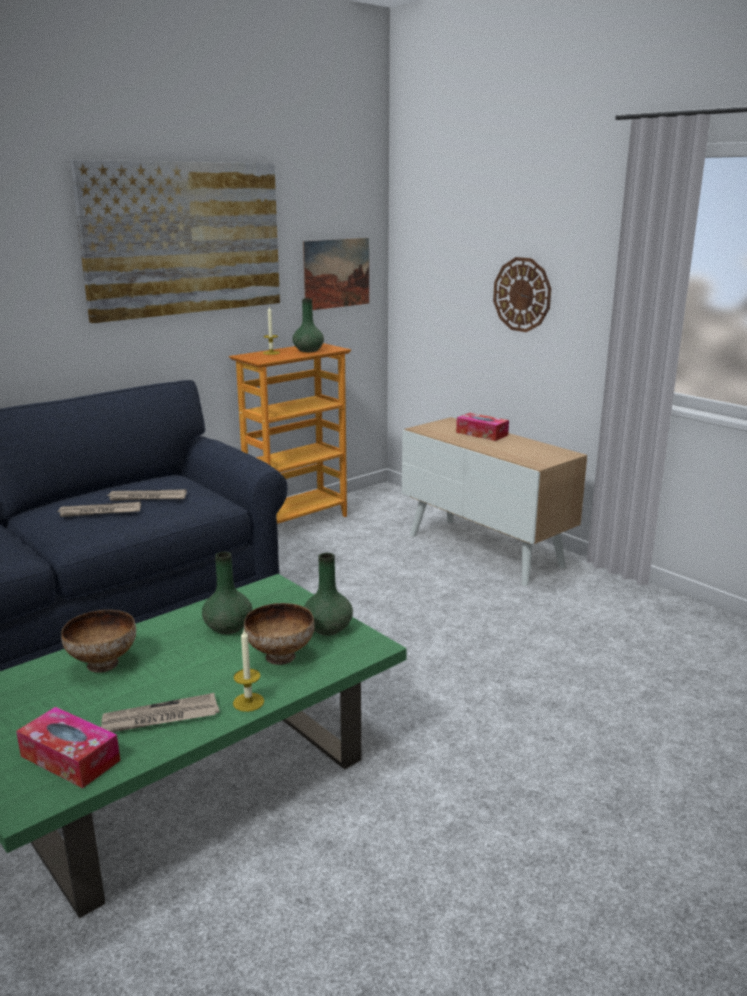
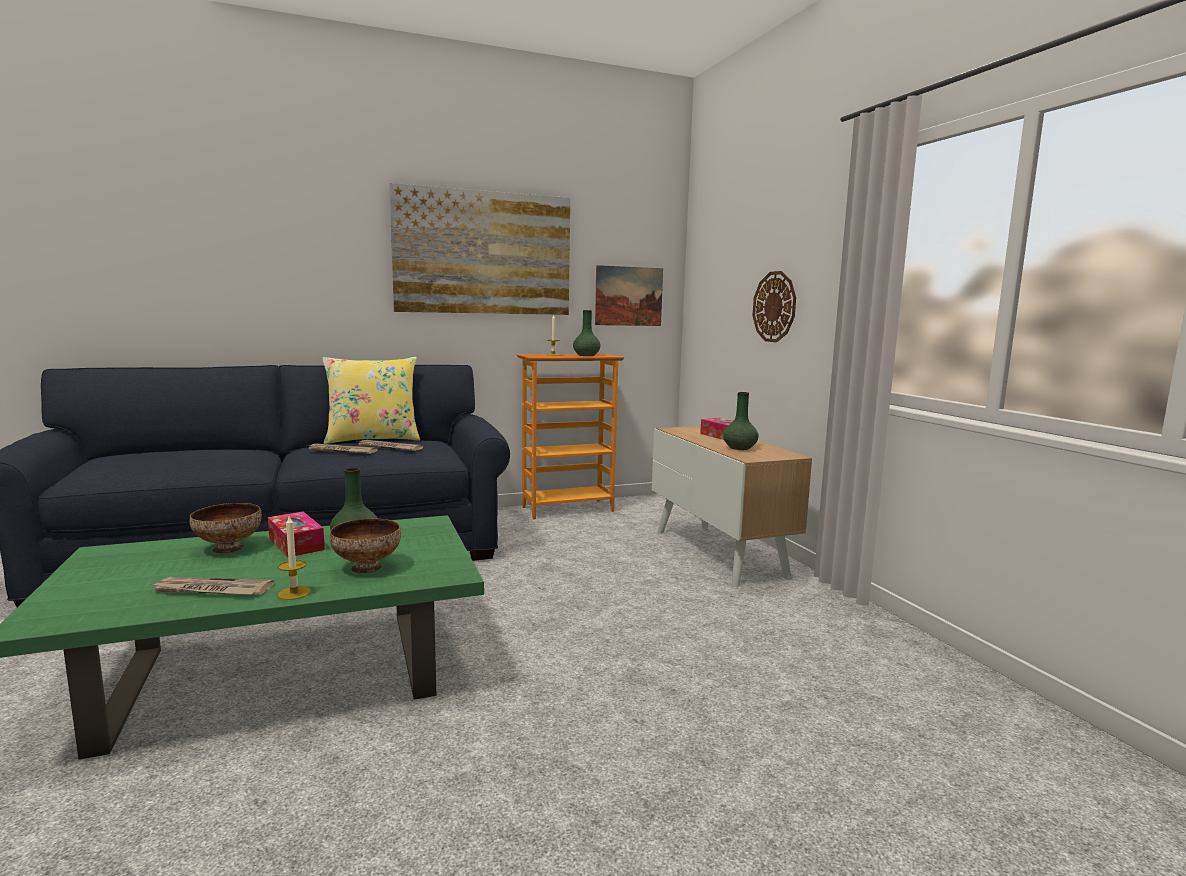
camera: 20 degrees right, 10 degrees down
tissue box [16,707,120,788] -> tissue box moved to [268,512,325,557]
green vase [304,553,353,636] -> green vase moved to [723,392,758,450]
none -> yellow pillow [322,357,420,444]

